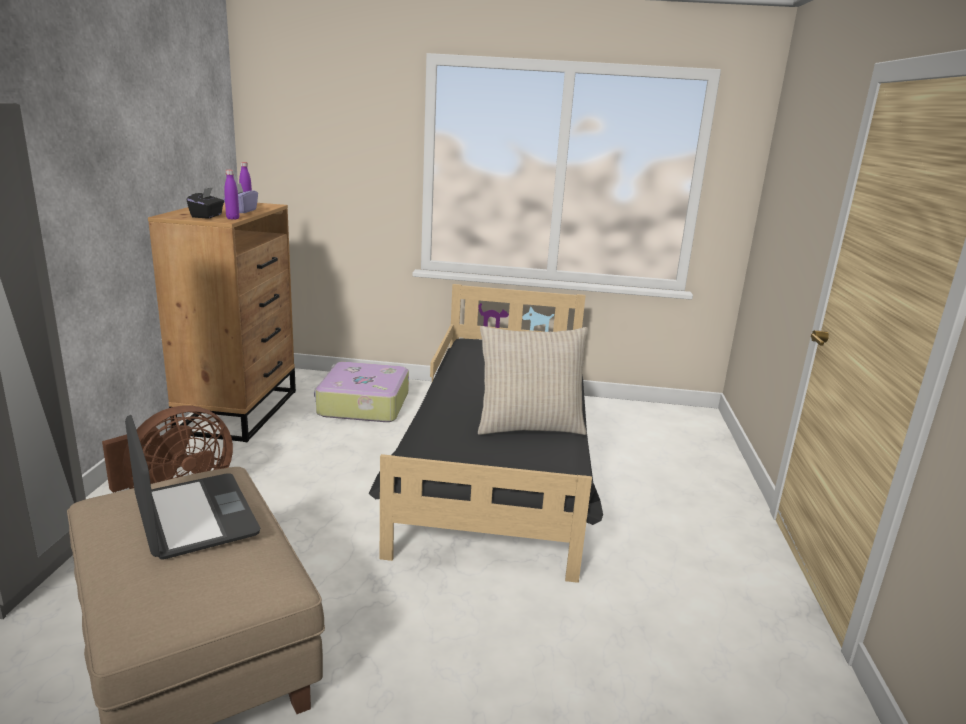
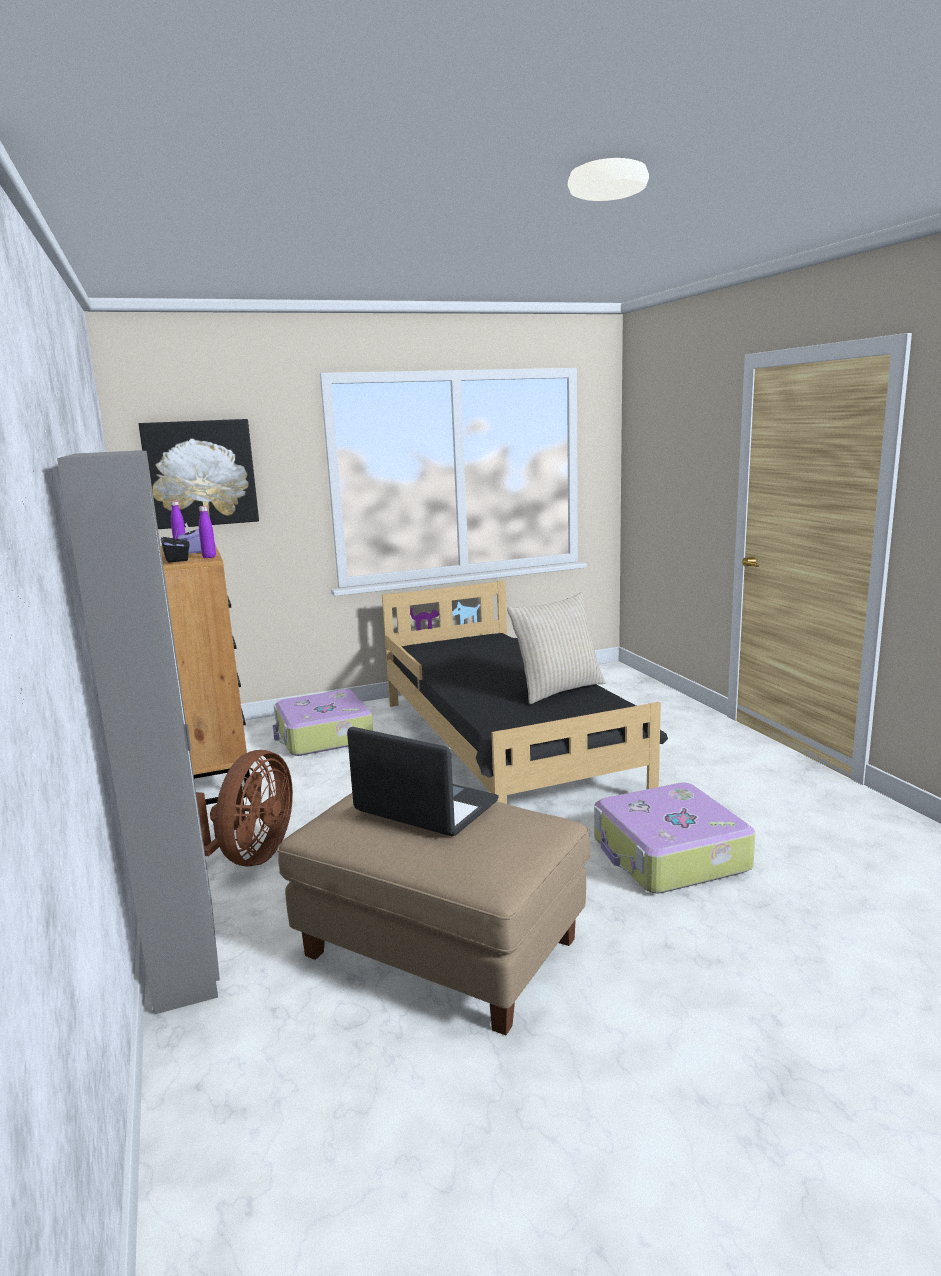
camera: 25 degrees left, 5 degrees down
none -> picture [139,419,259,529]
none -> suitcase [594,783,755,894]

